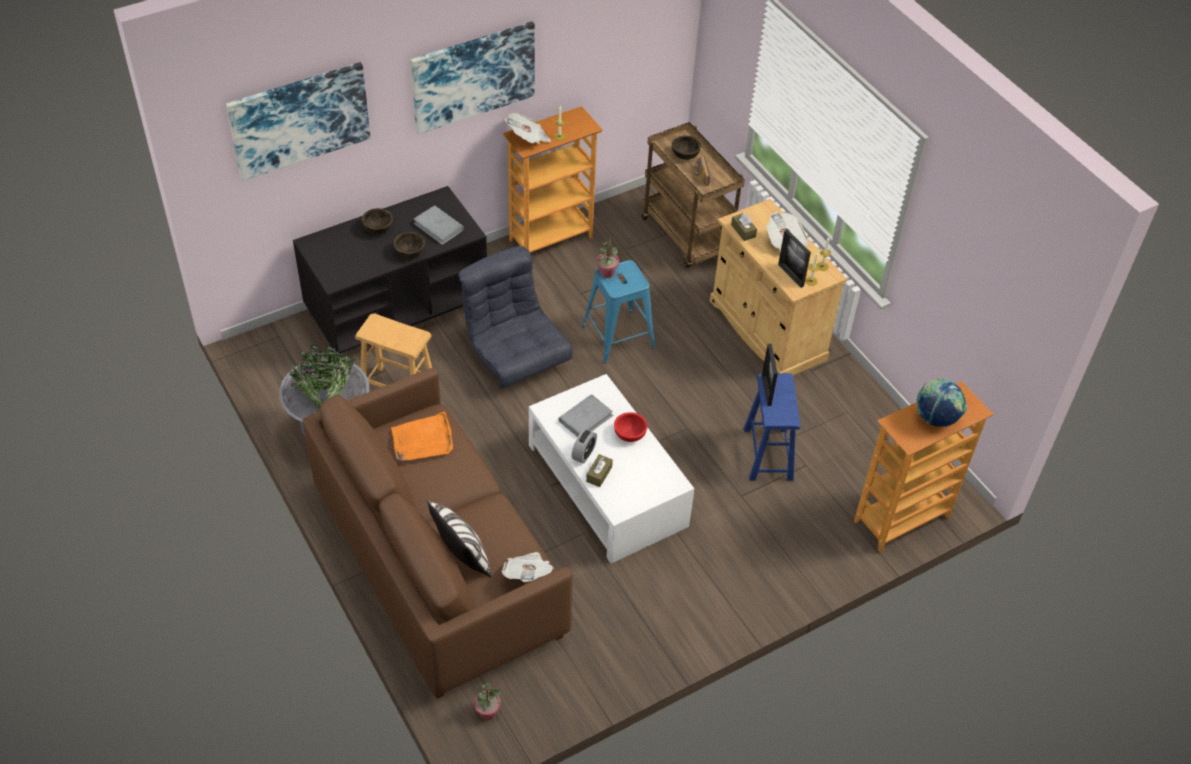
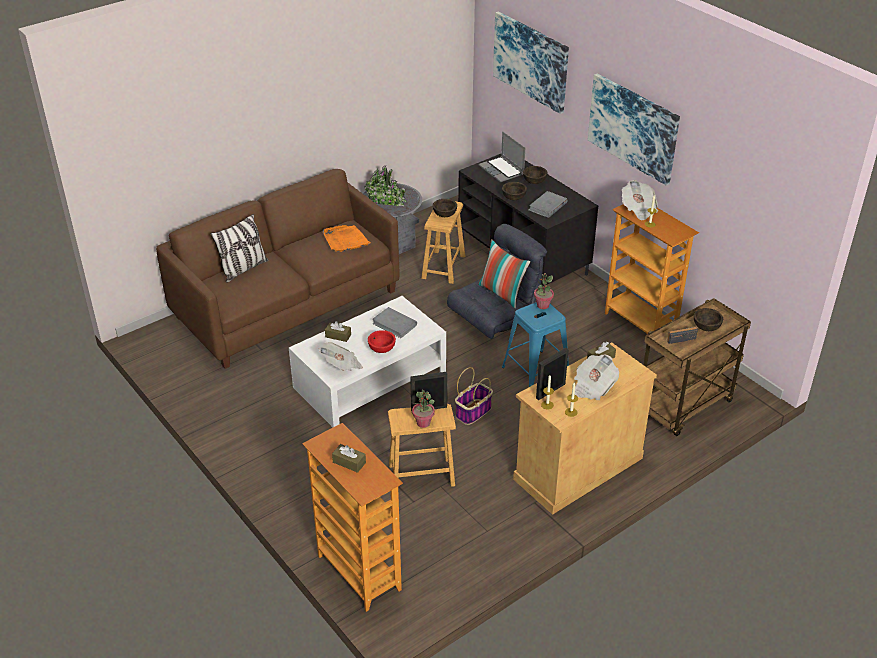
camera: 85 degrees right, 10 degrees down
potted plant [474,683,501,720] -> potted plant moved to [412,389,435,428]
newspaper [502,552,554,582] -> newspaper moved to [319,342,363,371]
alarm clock [572,429,597,464] -> none
blue stool [744,373,800,481] -> brown stool [388,404,456,487]
globe [916,378,967,427] -> brown tissue box [332,444,366,473]
none -> brown bowl [433,199,457,217]
none -> basket [455,367,493,425]
none -> pillow [478,239,531,308]
none -> laptop [479,132,525,182]

